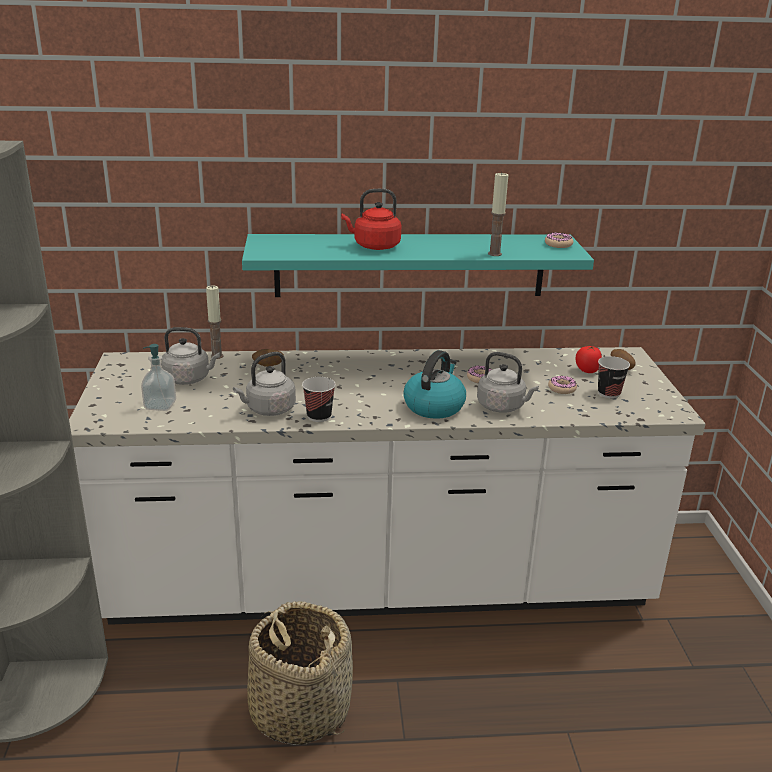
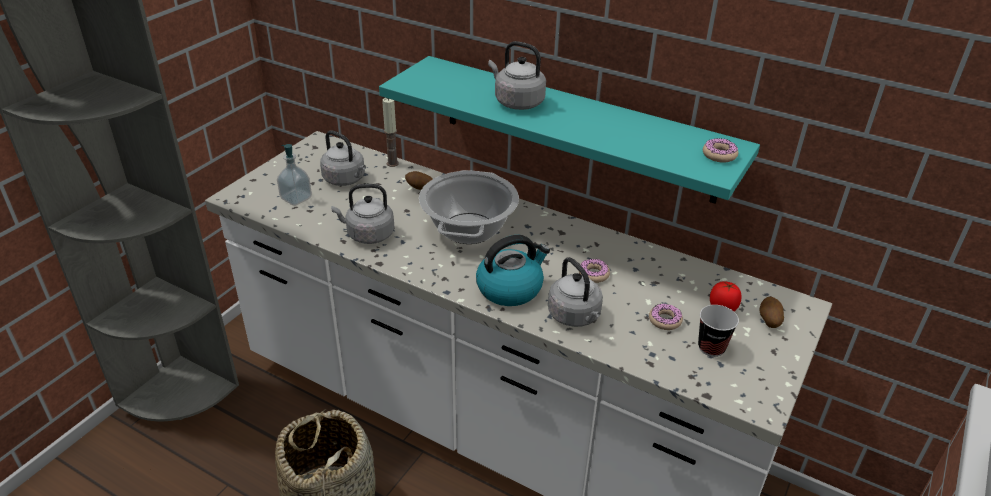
camera: 35 degrees right, 10 degrees up
cup [302,377,336,422] -> none
red kettle [341,189,401,250] -> grey kettle [488,41,546,110]
candle [488,173,508,256] -> none
none -> cooking pot [419,170,519,244]

